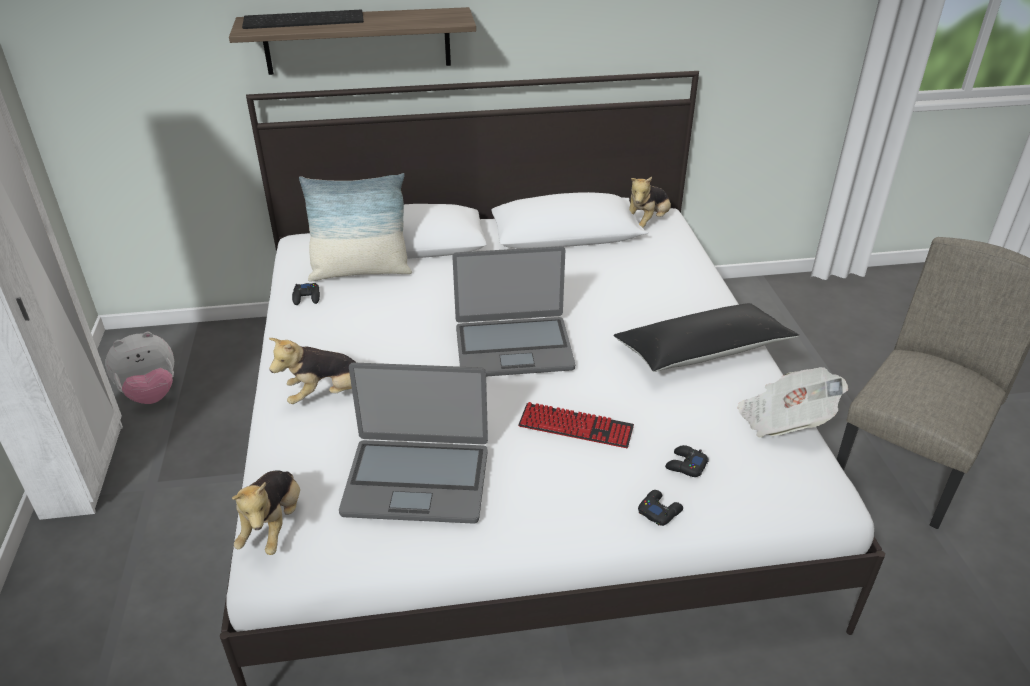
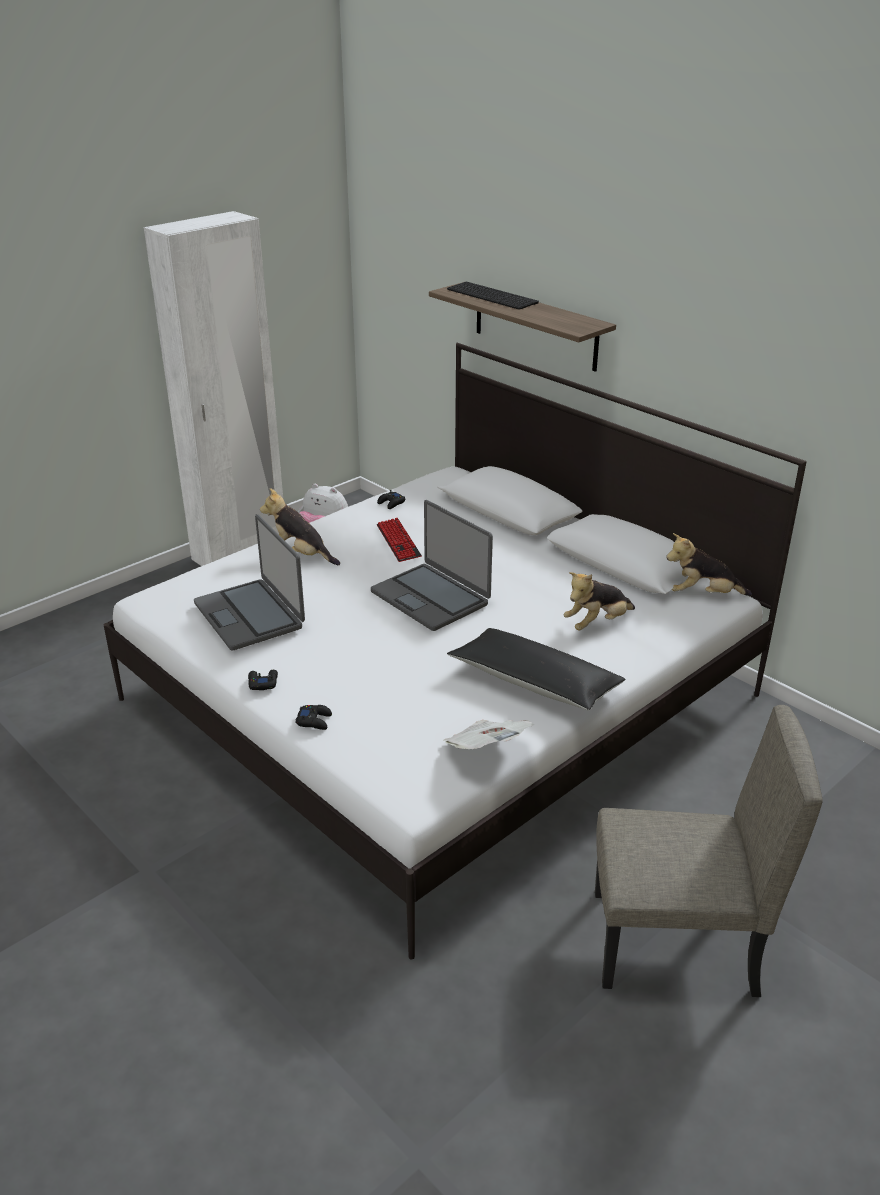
camera: 55 degrees right, 5 degrees down
plush toy [232,470,300,555] -> plush toy moved to [564,572,635,630]
pillow [299,173,412,282] -> none
keyboard [518,402,634,448] -> keyboard moved to [377,518,422,562]
black game controller [665,445,709,477] -> black game controller moved to [248,670,278,690]

